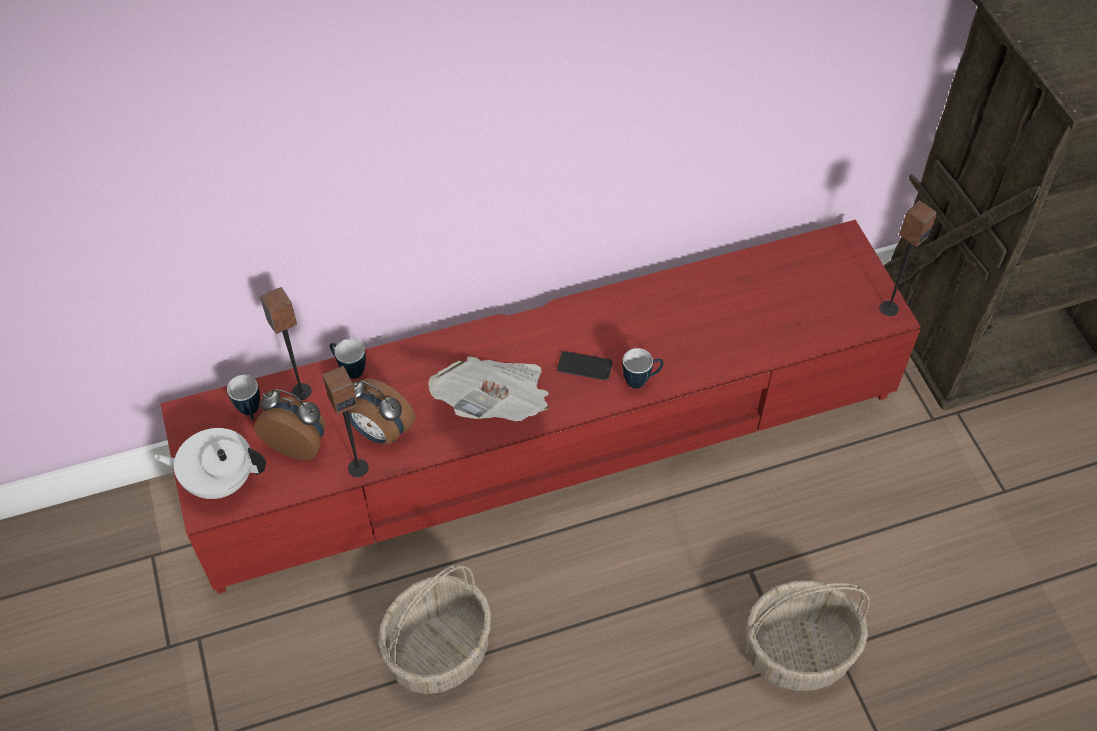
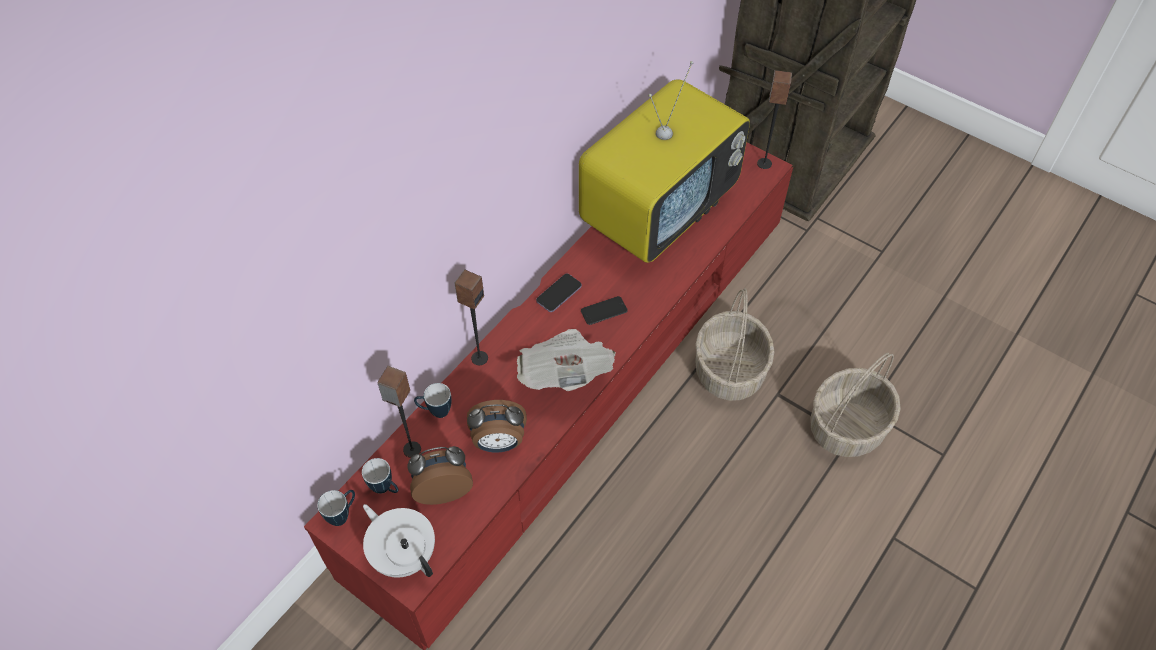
camera: 35 degrees left, 0 degrees up
white teapot [153,428,266,499] -> white teapot turned 75 degrees clockwise [363,504,435,578]
speaker [323,366,369,477] -> speaker moved to [454,269,488,365]
basket [378,565,491,694] -> basket moved to [695,288,774,401]
mug [622,348,663,389] -> mug moved to [317,490,355,526]
none -> phone [536,274,582,312]
none -> television [579,61,750,263]

